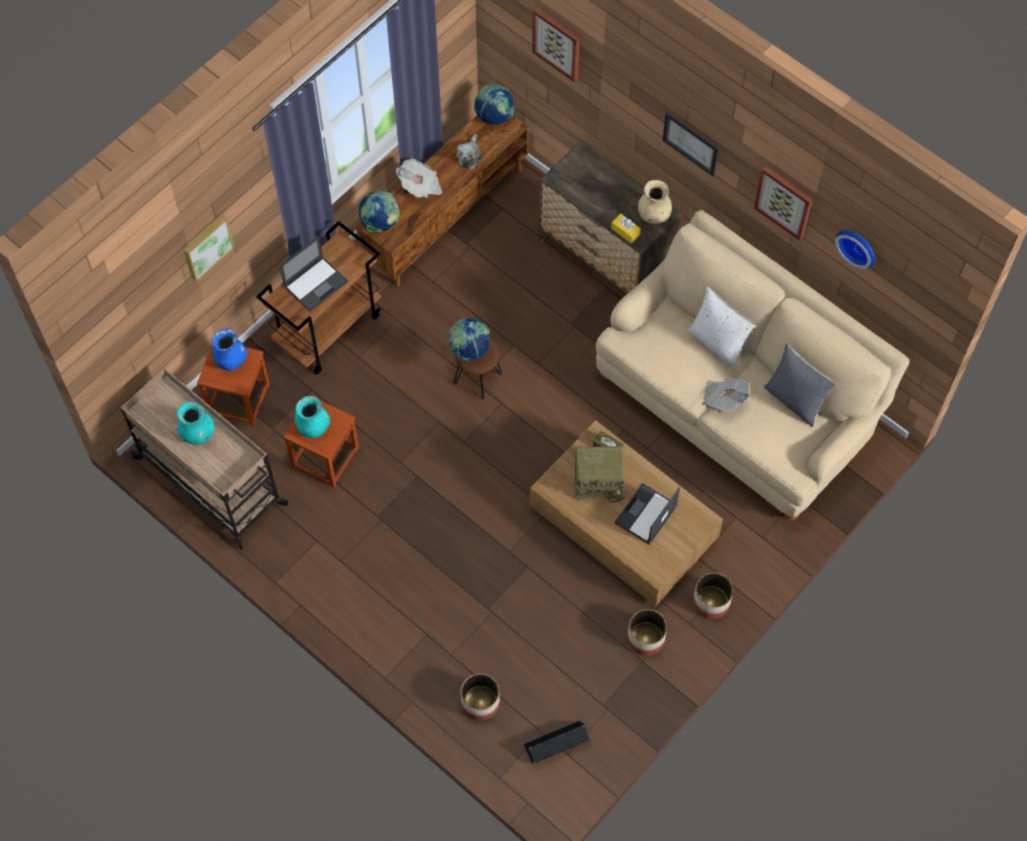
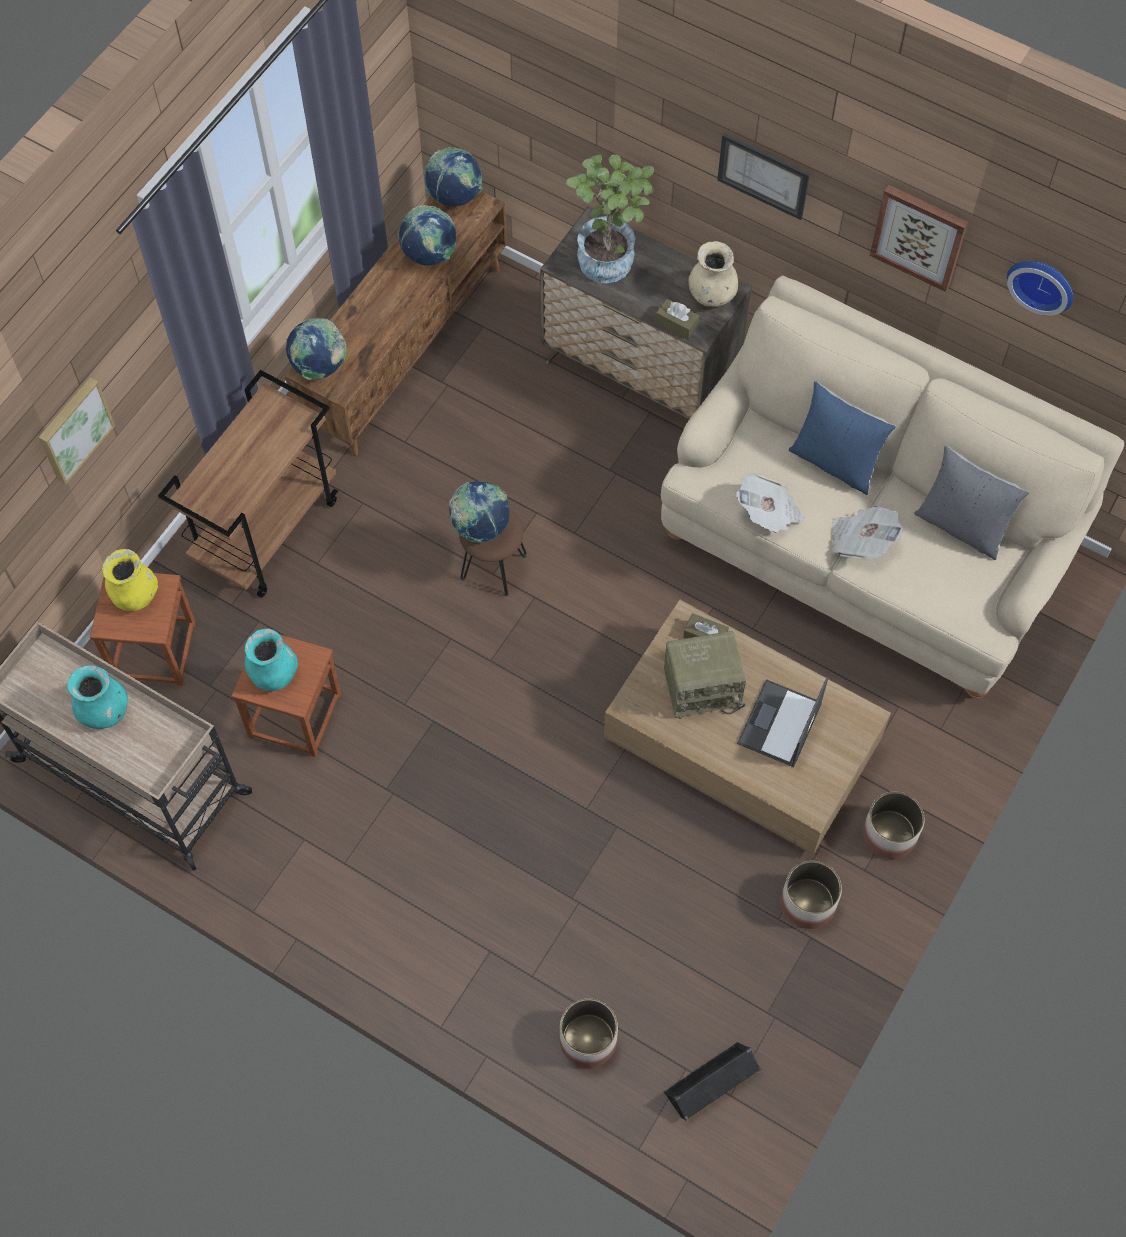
camera: 10 degrees left, 0 degrees up
blue vase [212,329,247,371] -> yellow vase [102,549,158,611]
laptop [280,236,348,312] -> none
newspaper [396,159,442,198] -> newspaper moved to [736,473,804,533]
plush toy [456,134,483,169] -> globe [398,205,456,266]
picture [532,7,580,82] -> none
yellow tissue box [611,214,641,243] -> brown tissue box [656,299,700,339]
white pillow [687,286,756,369] -> blue pillow [789,381,896,495]
none -> potted plant [566,155,654,283]

